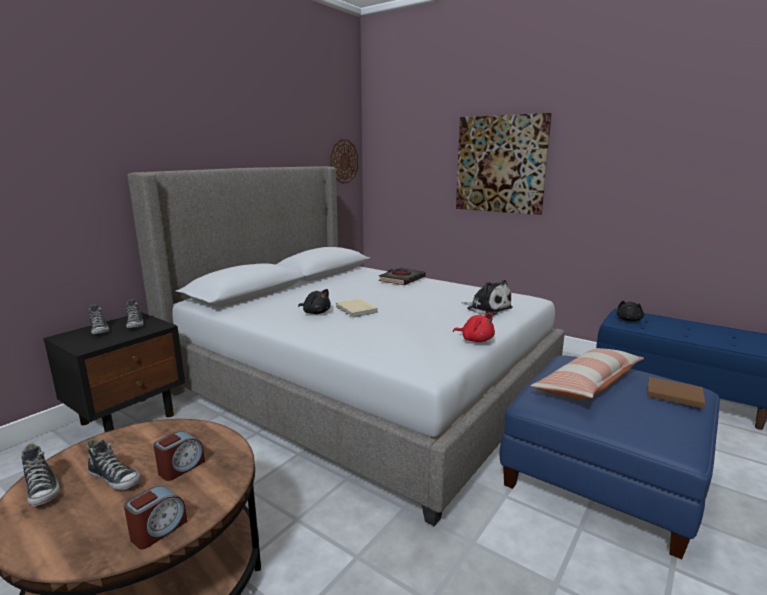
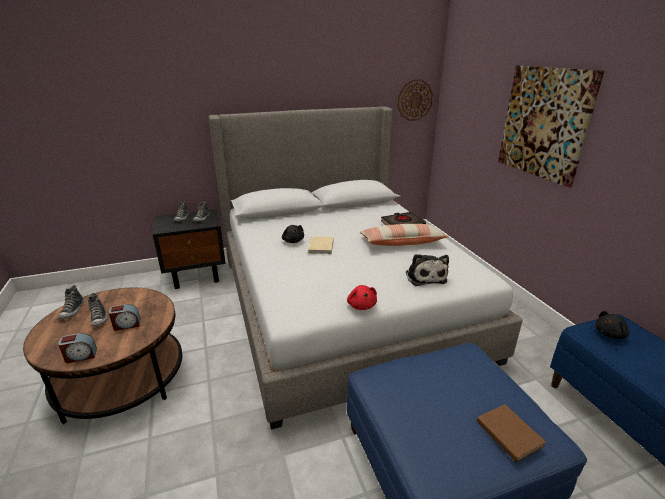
camera: 35 degrees right, 10 degrees up
pillow [530,348,644,399] -> pillow moved to [360,224,449,246]

